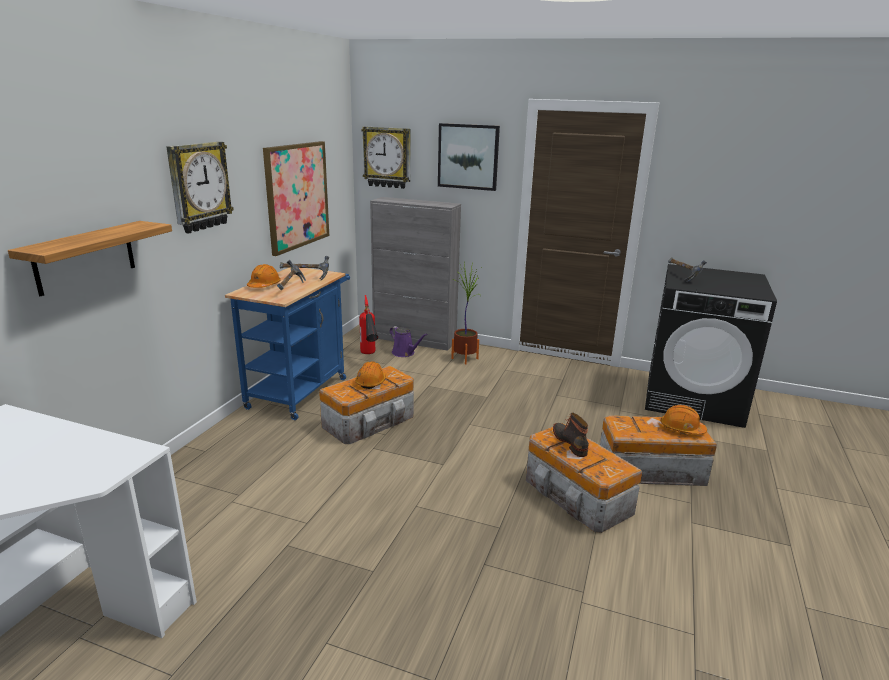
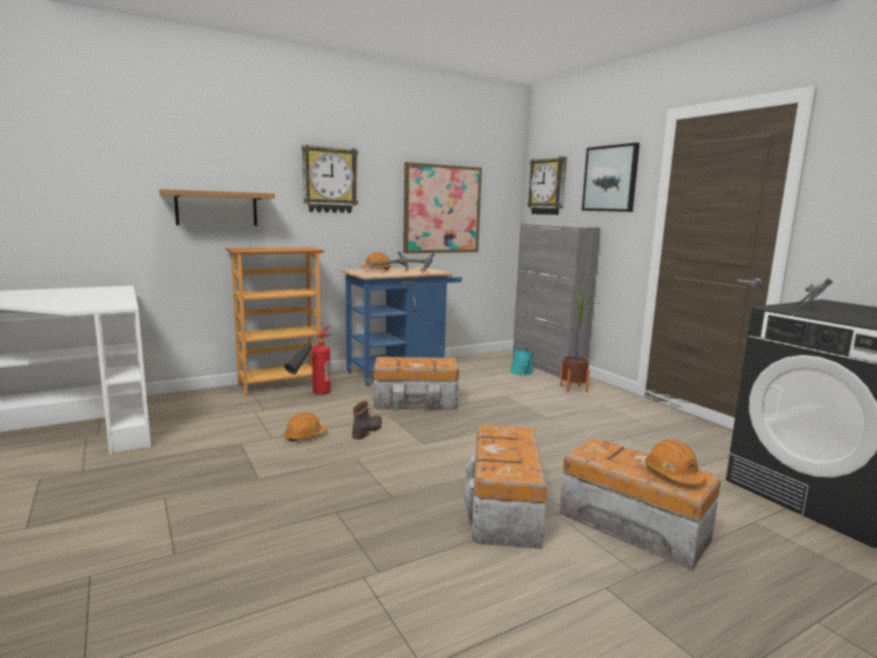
camera: 40 degrees right, 10 degrees down
orange hard hat [355,361,386,389] -> orange hard hat moved to [284,413,327,441]
fire extinguisher [359,295,378,354] -> fire extinguisher moved to [284,326,331,395]
purple watering can [390,326,428,357] -> turquoise watering can [510,345,534,376]
boot [553,413,589,457] -> boot moved to [352,401,382,440]
none -> bookcase [225,247,325,396]

